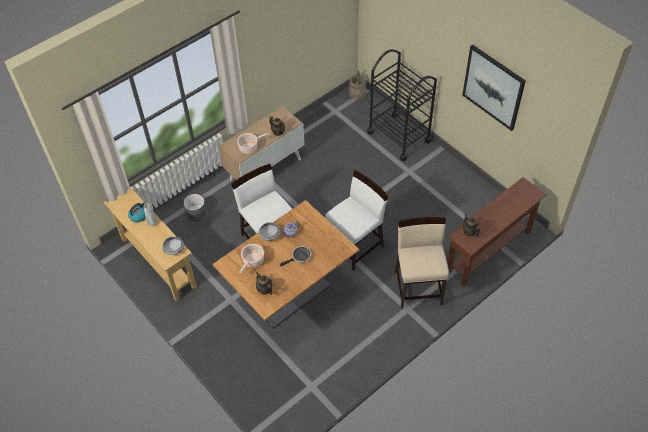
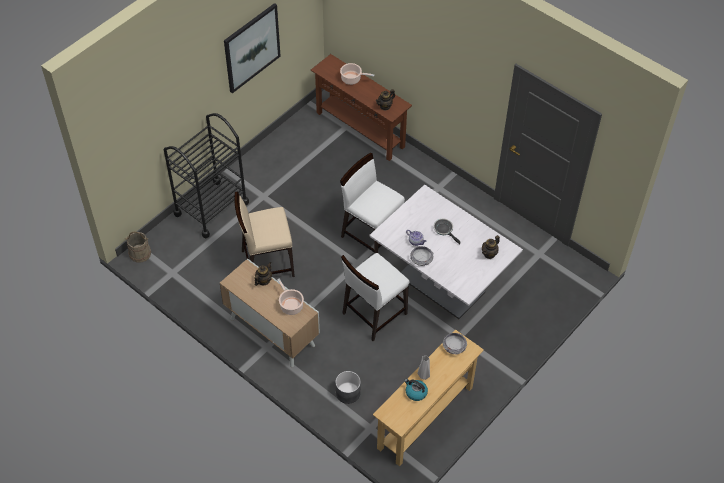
camera: 100 degrees left, 0 degrees up
brown dining table [213,200,359,328] -> white dining table [369,184,523,319]
cooking pot [239,244,264,273] -> cooking pot moved to [340,63,374,85]
beige chair [395,217,449,309] -> beige chair moved to [234,191,295,277]

